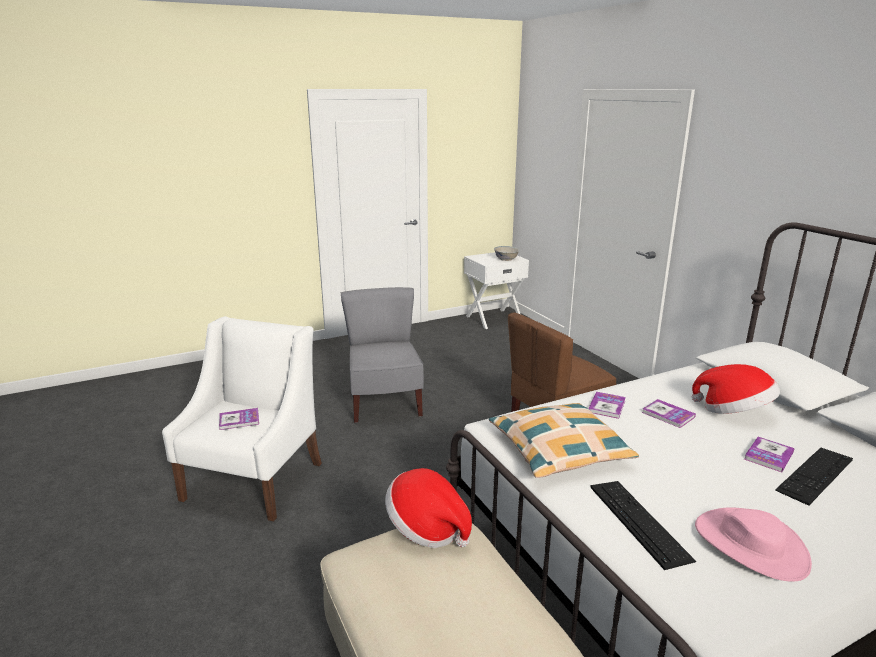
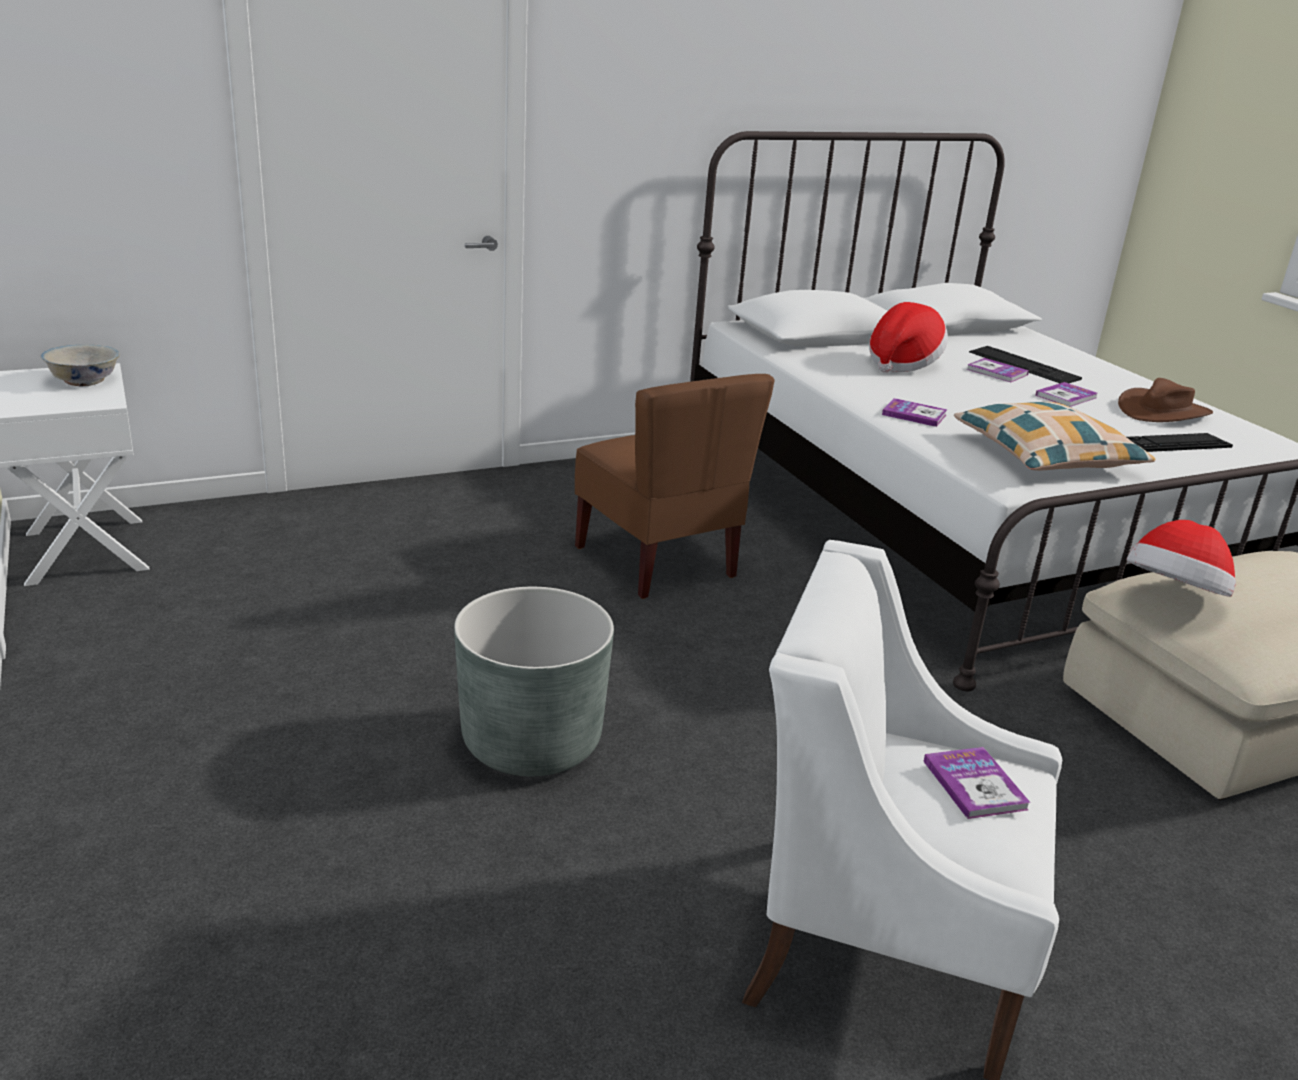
camera: 90 degrees left, 5 degrees up
grey chair [341,287,424,423] -> grey planter [454,587,614,776]
book [642,399,696,428] -> book moved to [1035,382,1097,407]
pink hat [695,507,812,582] -> brown hat [1118,378,1213,422]

